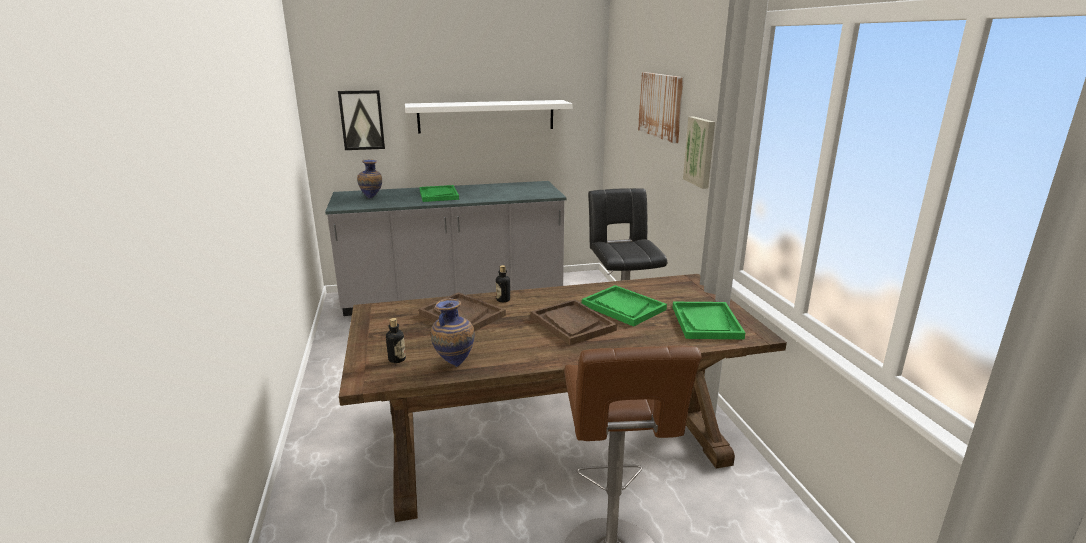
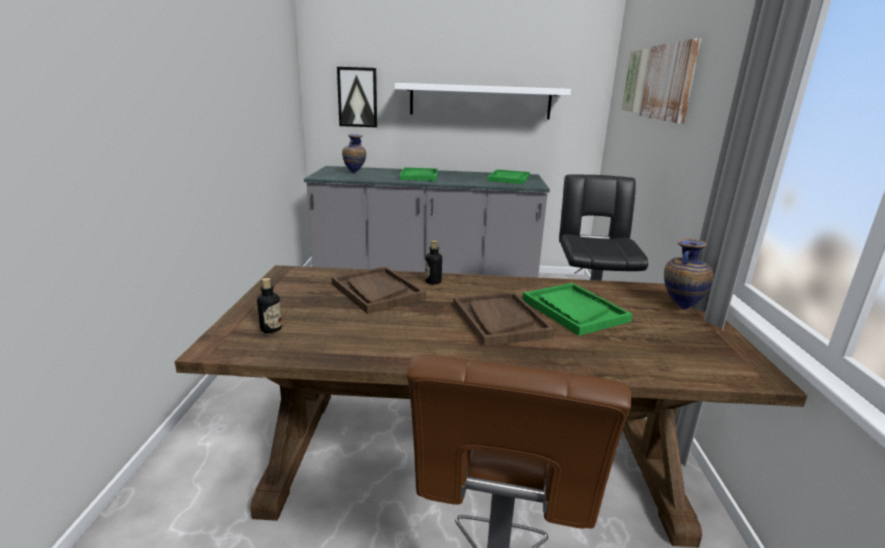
camera: 15 degrees right, 0 degrees up
vase [431,298,474,367] -> vase moved to [664,239,713,310]
green tray [672,302,745,339] -> green tray moved to [487,169,530,184]
picture [683,117,715,189] -> picture moved to [621,49,649,112]

